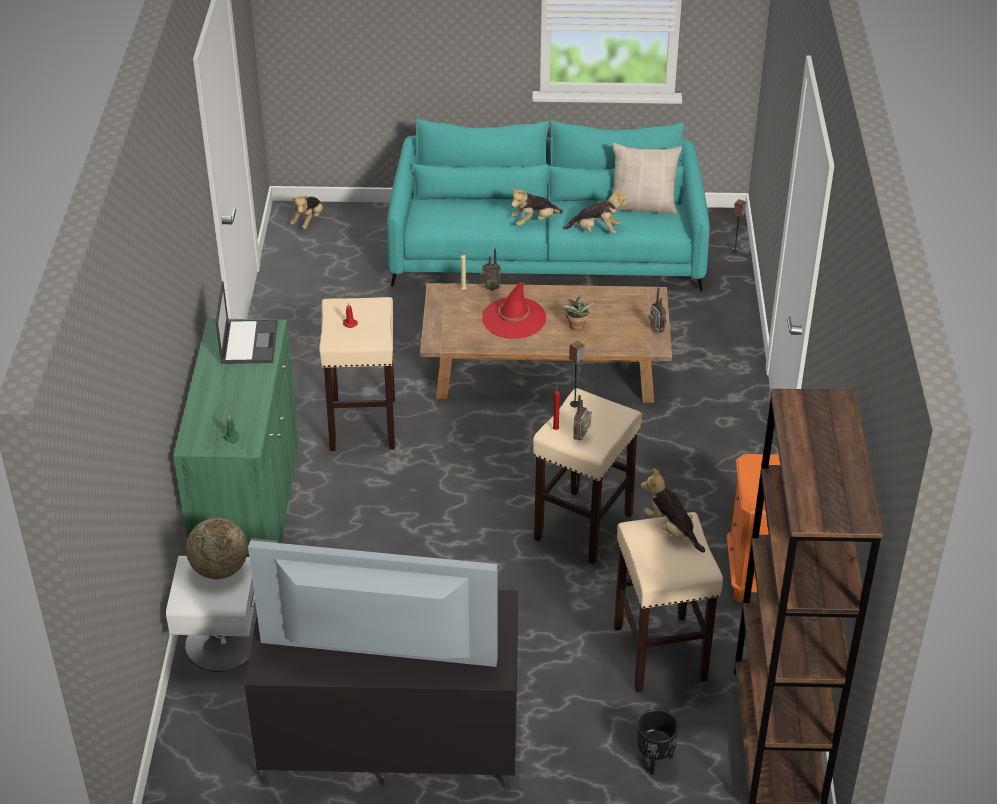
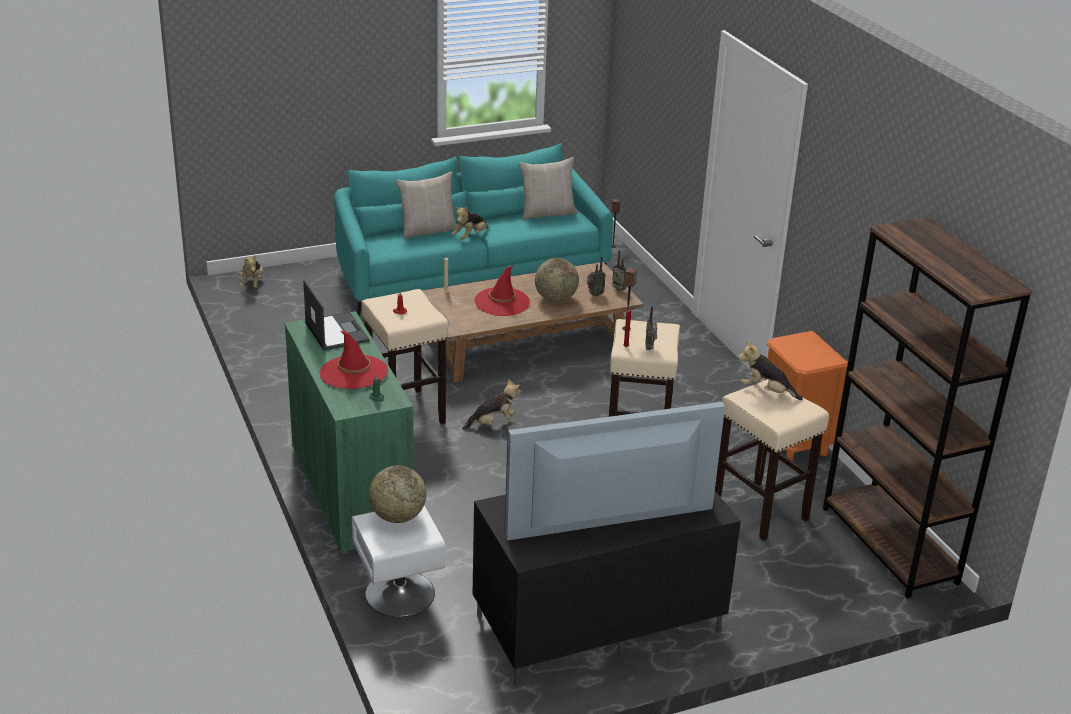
camera: 25 degrees left, 10 degrees down
radio [480,249,501,291] -> radio moved to [587,256,606,296]
potted plant [561,295,595,330] -> globe [535,258,579,302]
plush toy [563,188,628,233] -> plush toy moved to [462,379,521,430]
black planter [637,709,679,775] -> none
none -> red hat [319,331,388,389]
none -> beige pillow [396,172,457,239]

